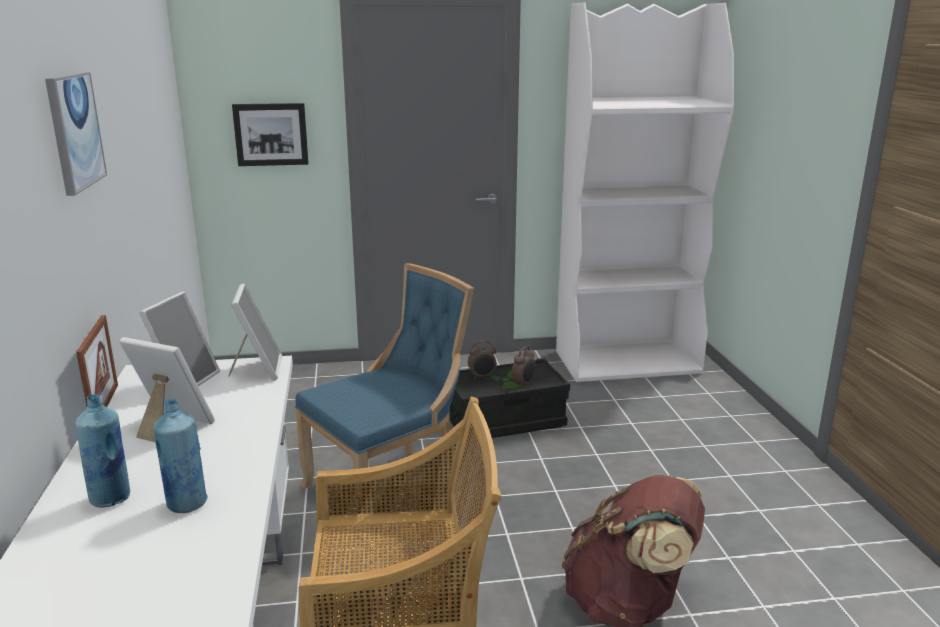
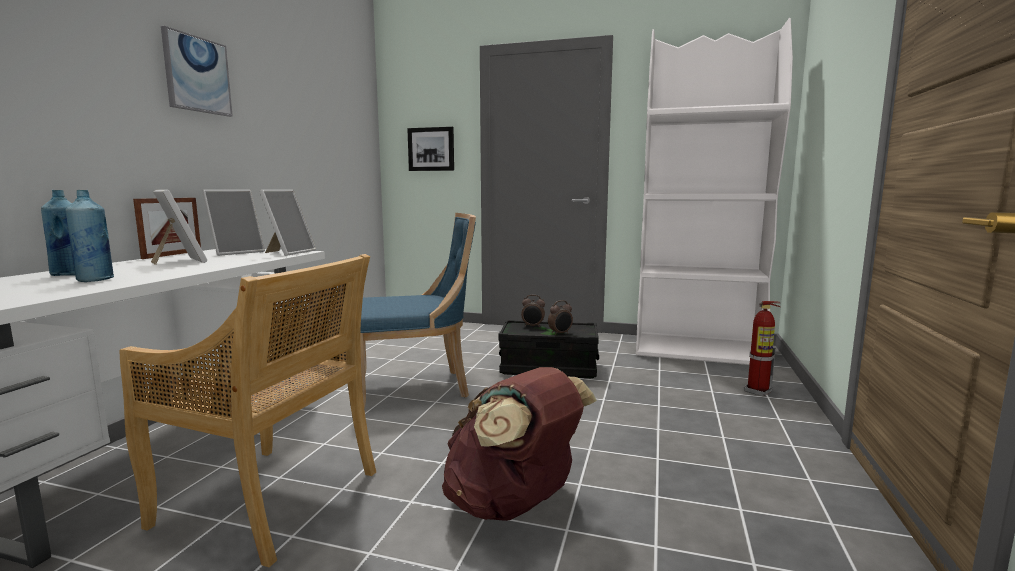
camera: 25 degrees right, 10 degrees down
none -> fire extinguisher [744,301,781,397]

